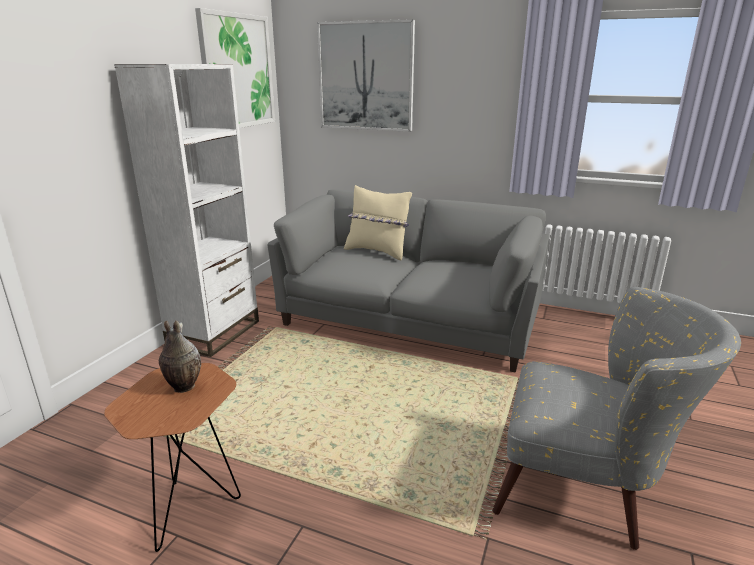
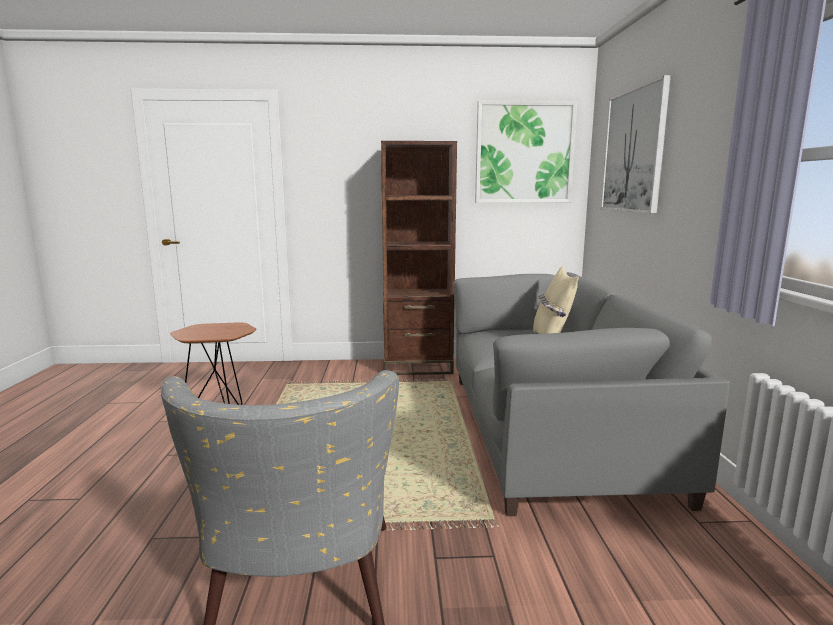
camera: 65 degrees right, 10 degrees down
white bookcase [114,64,259,357] -> brown bookcase [381,141,457,375]
vase [159,320,201,393] -> none

